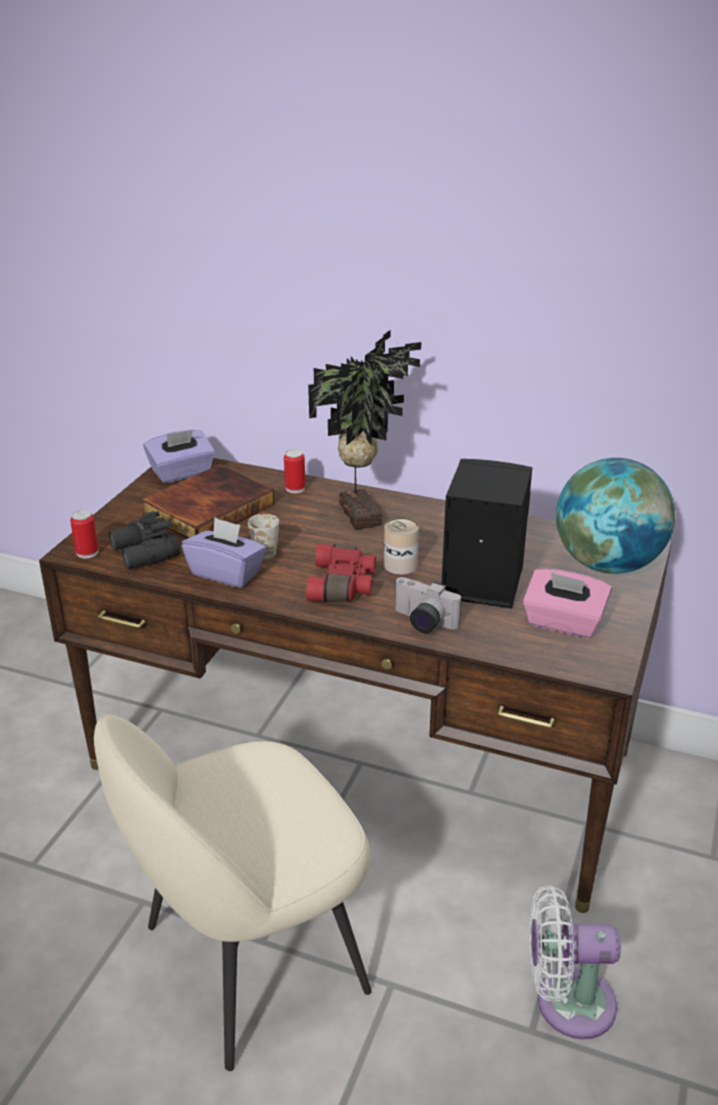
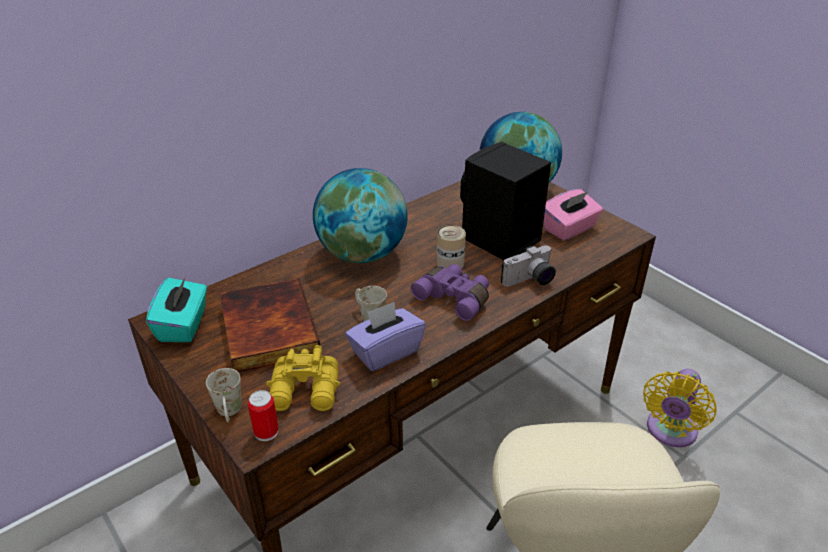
camera: 60 degrees left, 5 degrees up
black binoculars [109,511,181,569] -> yellow binoculars [266,345,340,411]
purple tissue box [143,430,215,483] -> turquoise tissue box [146,278,207,342]
can [284,449,305,493] -> none
red binoculars [306,544,376,602] -> purple binoculars [411,264,489,321]
potted plant [308,330,422,530] -> globe [313,168,408,263]
white fan [530,885,621,1039] -> yellow fan [643,369,717,447]
none -> white mug [206,368,241,422]

